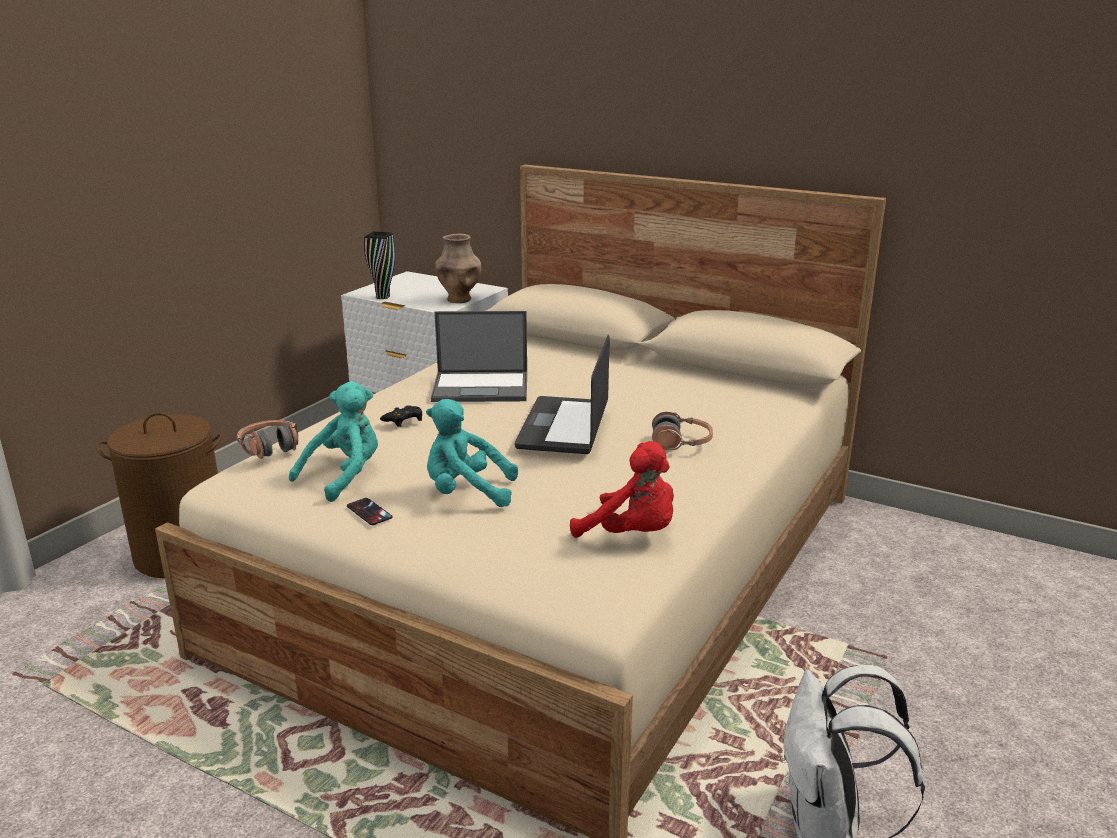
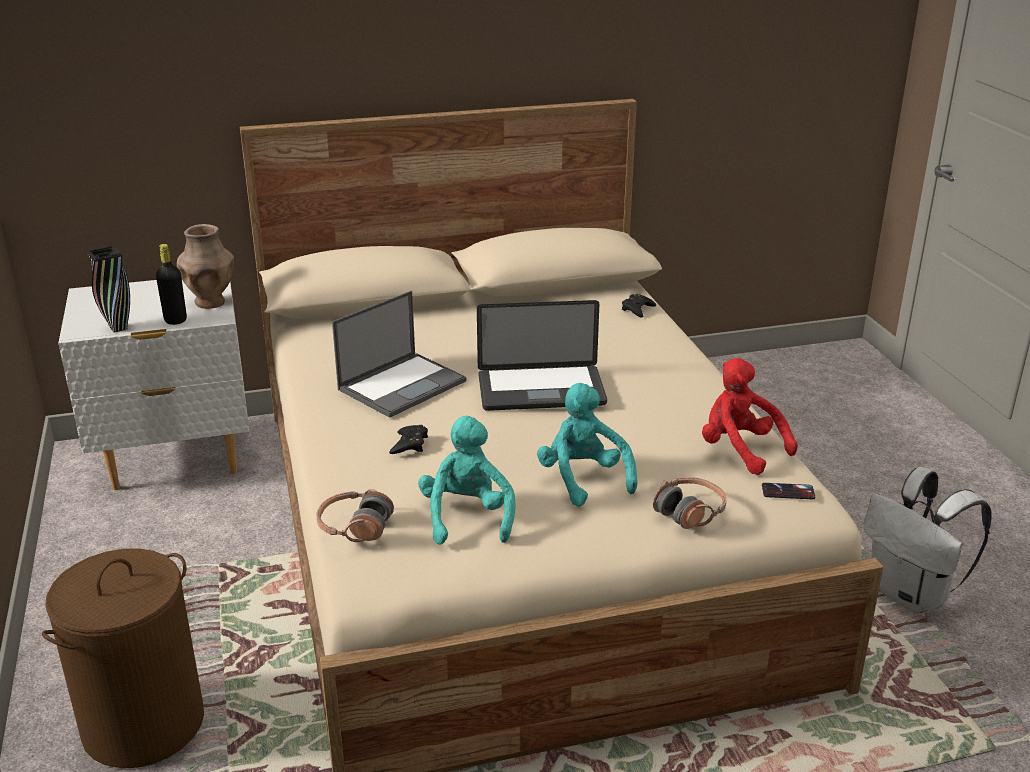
camera: 45 degrees left, 5 degrees up
phone [347,498,392,525] -> phone moved to [762,483,815,499]
turquoise plush toy [426,399,518,507] -> turquoise plush toy turned 105 degrees clockwise [537,383,637,507]
laptop [515,335,610,454] -> laptop turned 60 degrees counterclockwise [477,300,607,411]
red plush toy [570,441,674,538] -> red plush toy turned 120 degrees counterclockwise [702,358,798,475]
headphones [652,412,713,450] -> headphones moved to [653,477,727,529]
none -> black bottle [156,244,187,325]
none -> black game controller [622,294,656,318]

